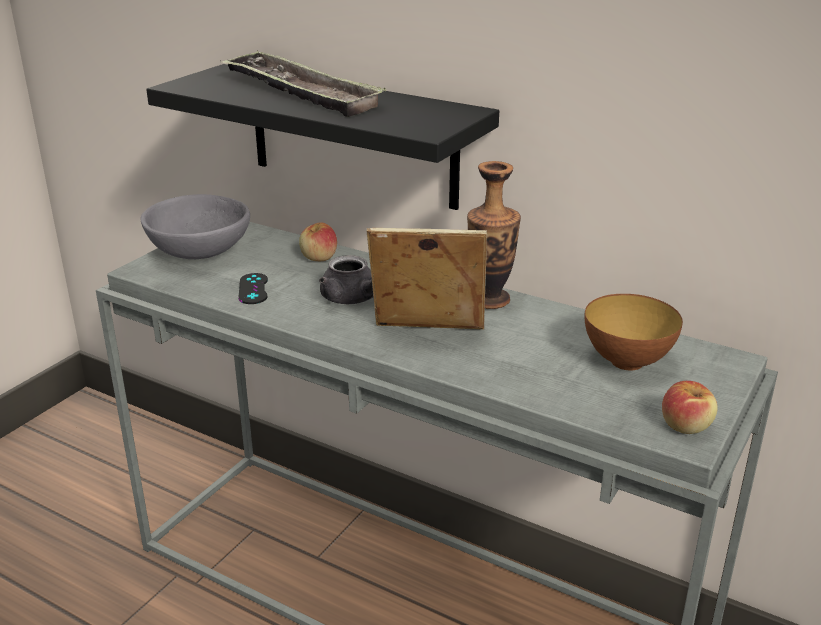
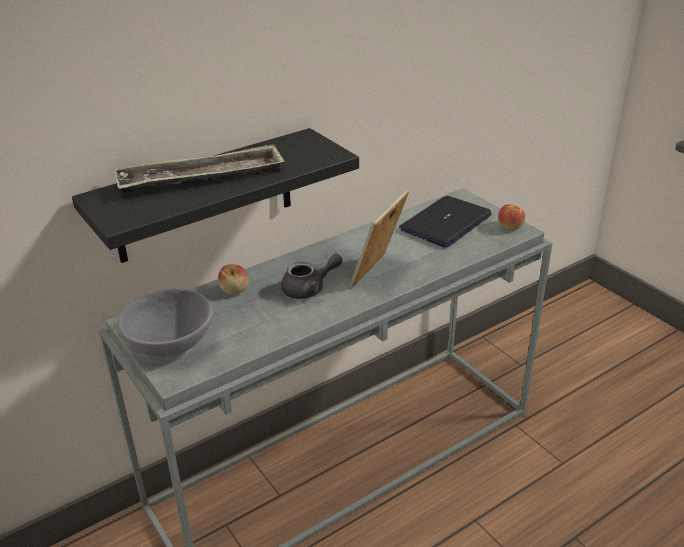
camera: 65 degrees left, 5 degrees up
black game controller [238,273,268,304] -> none
vase [467,161,521,309] -> none
bowl [585,294,683,370] -> laptop [399,196,492,248]

